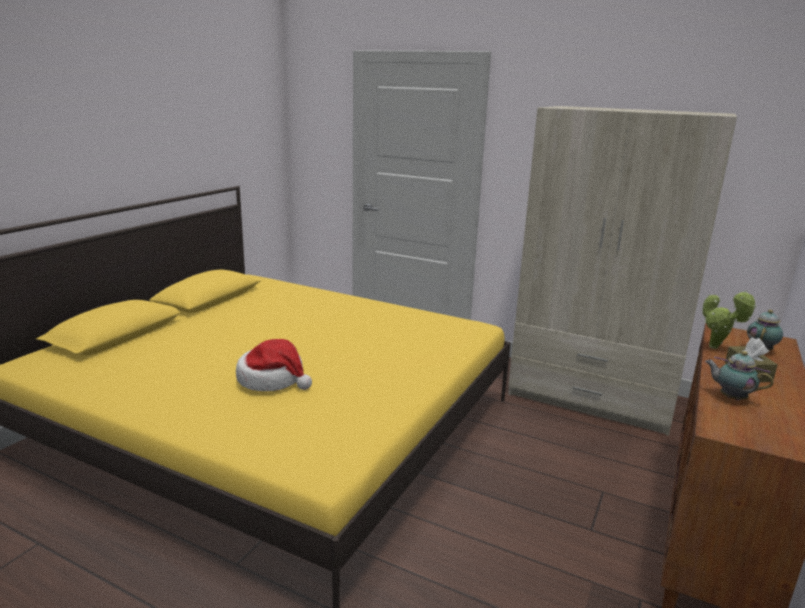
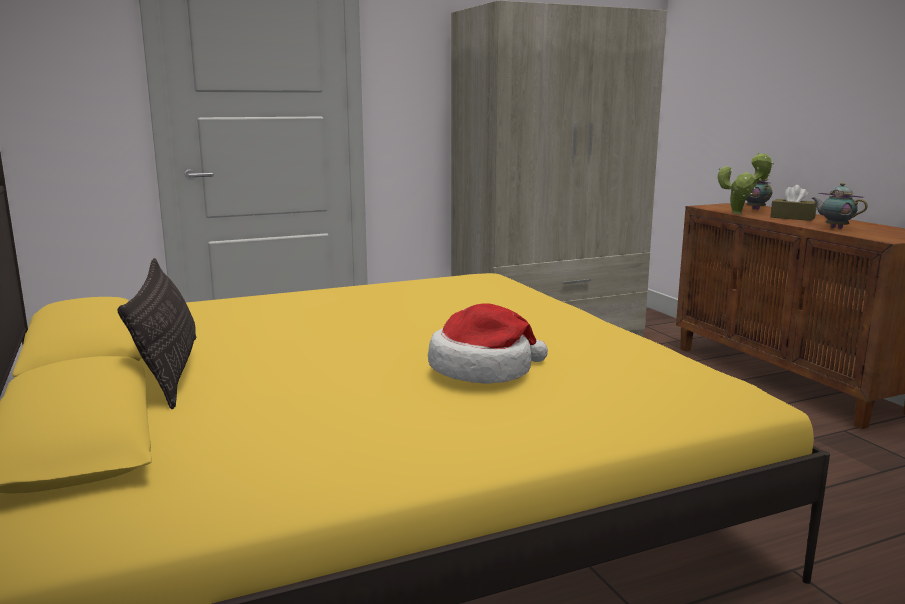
camera: 50 degrees left, 5 degrees down
teapot [705,351,774,400] -> teapot turned 60 degrees clockwise [811,183,868,229]
none -> pillow [118,258,196,409]

